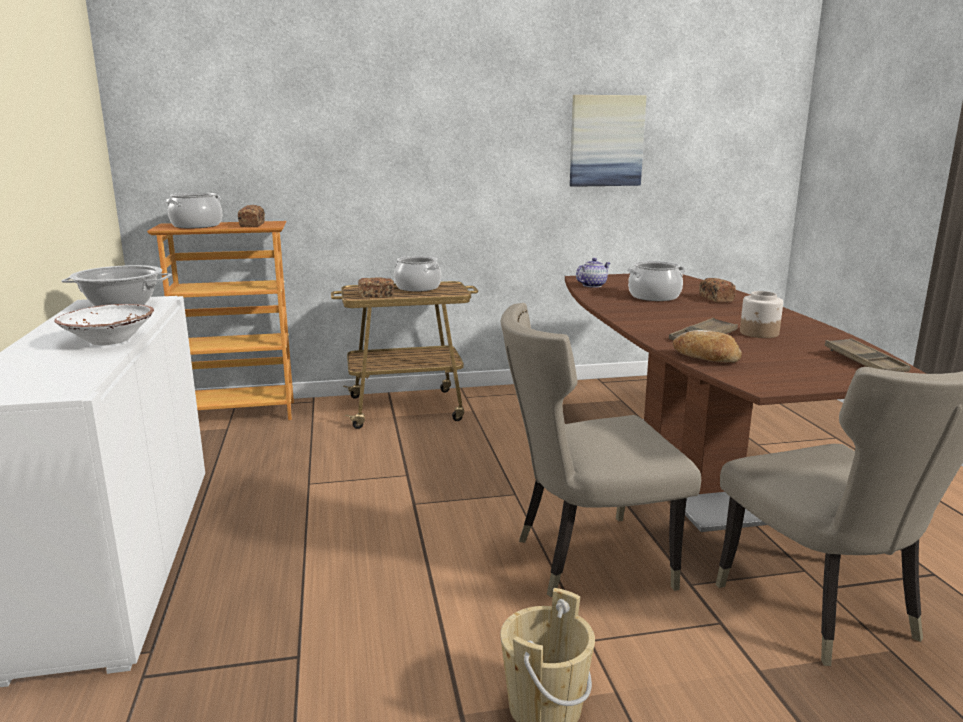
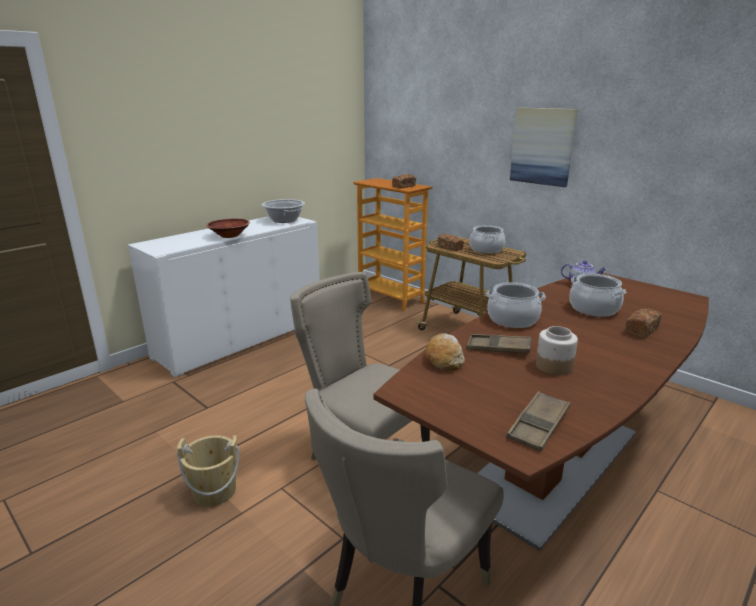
camera: 55 degrees right, 5 degrees up
white bowl [54,304,154,346] -> brown bowl [206,218,250,238]
cooking pot [166,193,222,228] -> cooking pot moved to [486,282,546,328]
picture [570,95,647,187] -> picture moved to [510,107,578,187]

